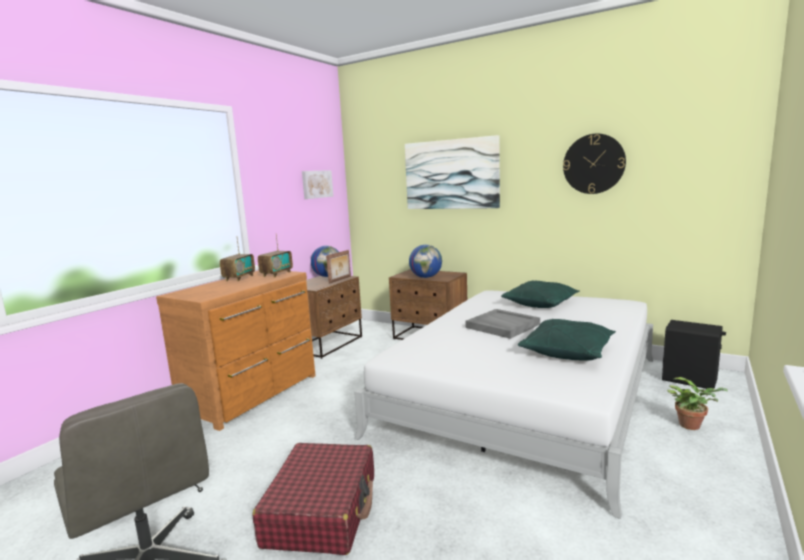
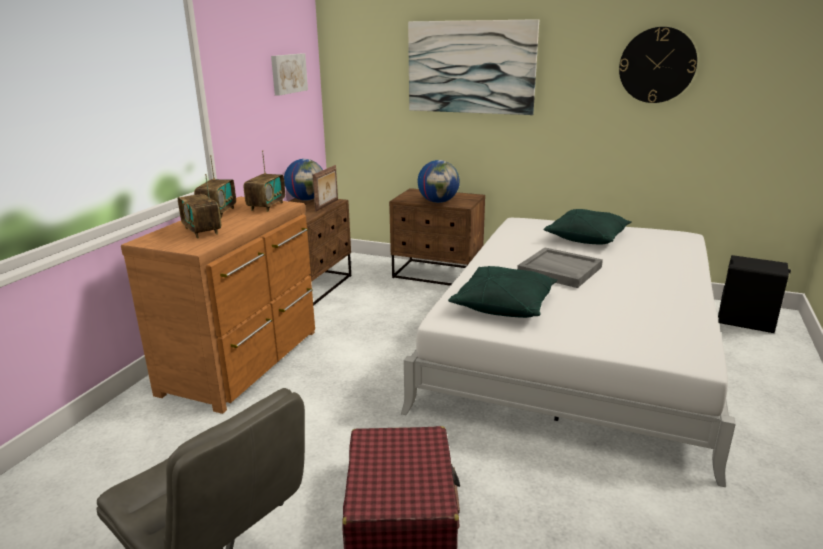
camera: 10 degrees left, 10 degrees up
green pillow [518,319,616,361] -> green pillow moved to [448,266,558,318]
potted plant [667,377,728,430] -> none
none -> radio [178,174,221,239]

